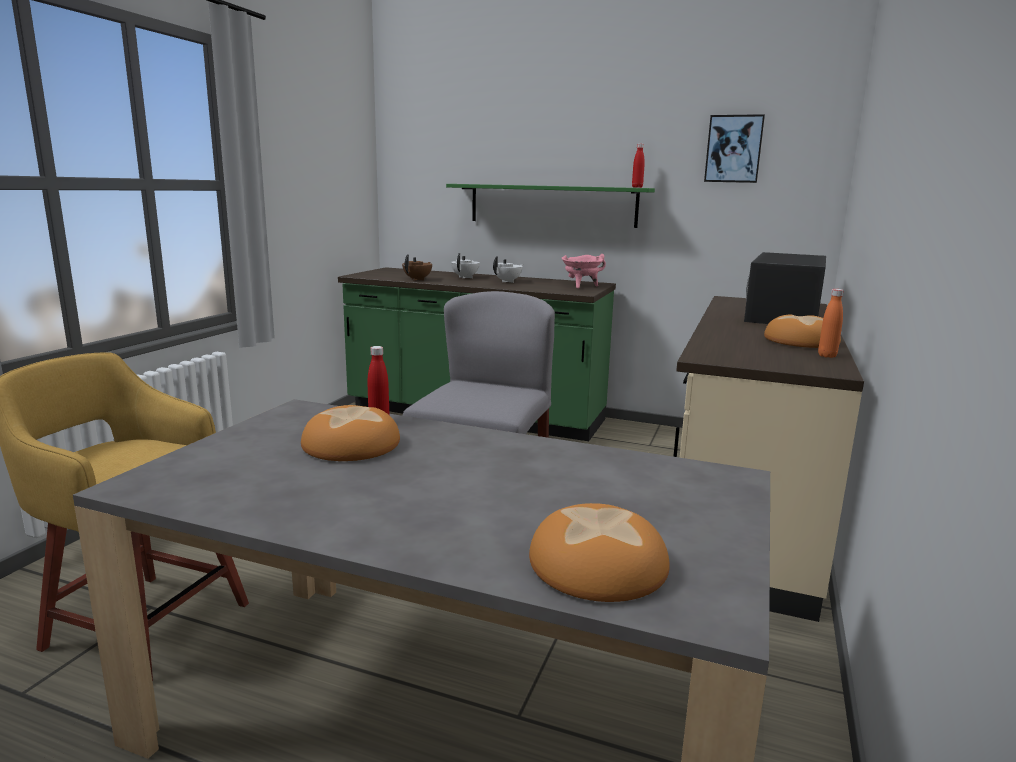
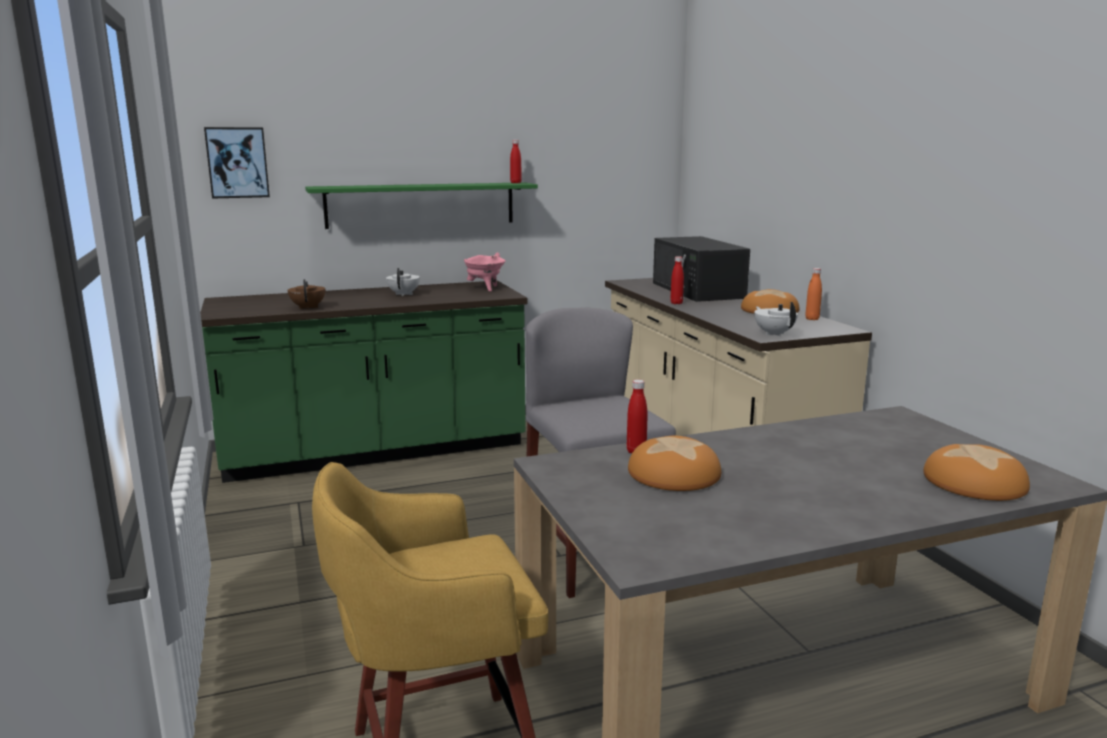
camera: 40 degrees left, 0 degrees up
white teapot [451,253,480,278] -> white teapot moved to [754,302,798,336]
picture [704,114,765,183] -> picture moved to [204,127,270,199]
none -> red bottle [670,256,684,304]

